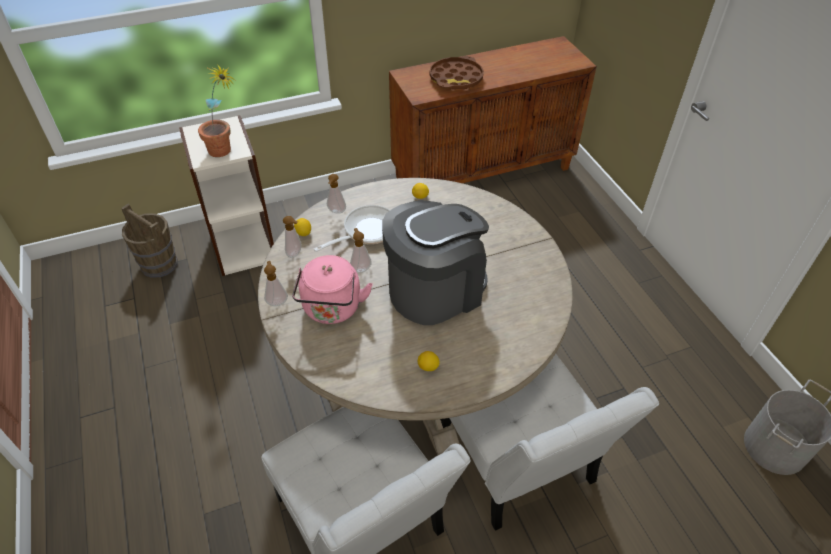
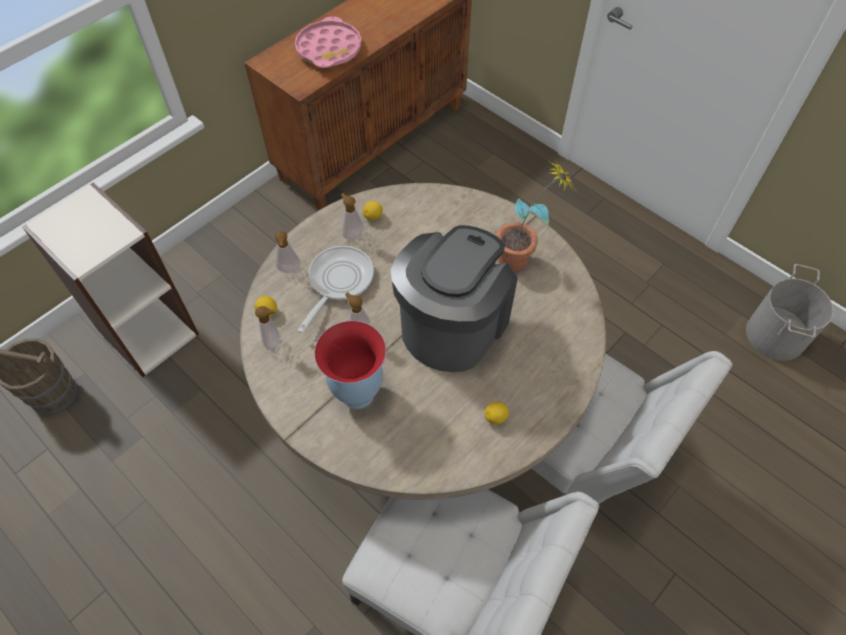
camera: 25 degrees left, 10 degrees up
potted plant [198,64,235,157] -> potted plant moved to [496,160,574,272]
soap dispenser [264,261,288,306] -> soap dispenser moved to [341,193,364,240]
pink kettle [292,255,373,324] -> vase [314,321,386,409]
brown tray [429,56,484,90] -> pink tray [295,17,362,68]

